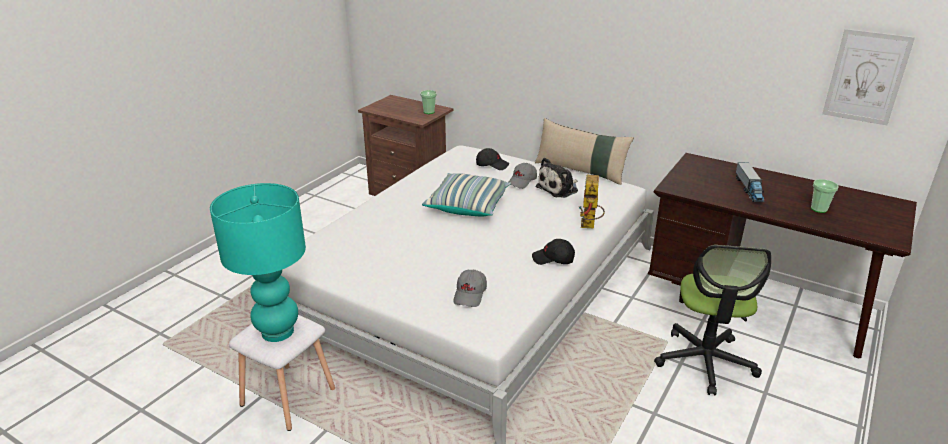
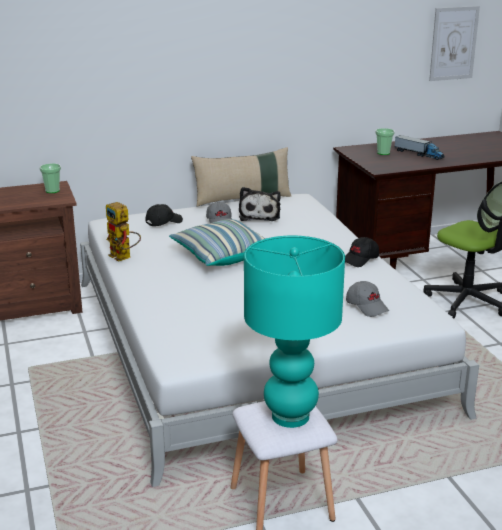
camera: 50 degrees left, 5 degrees down
toy robot [579,175,605,228] -> toy robot moved to [106,202,141,262]
cup [811,179,839,213] -> cup moved to [376,128,395,155]

